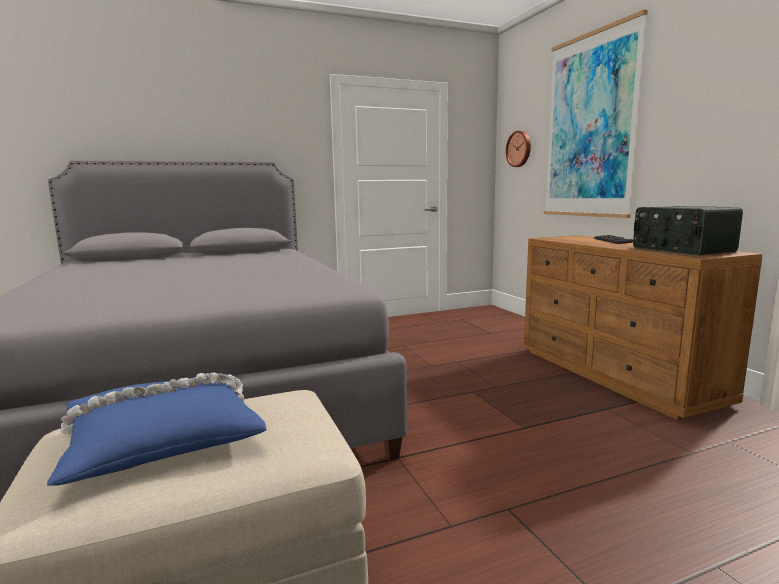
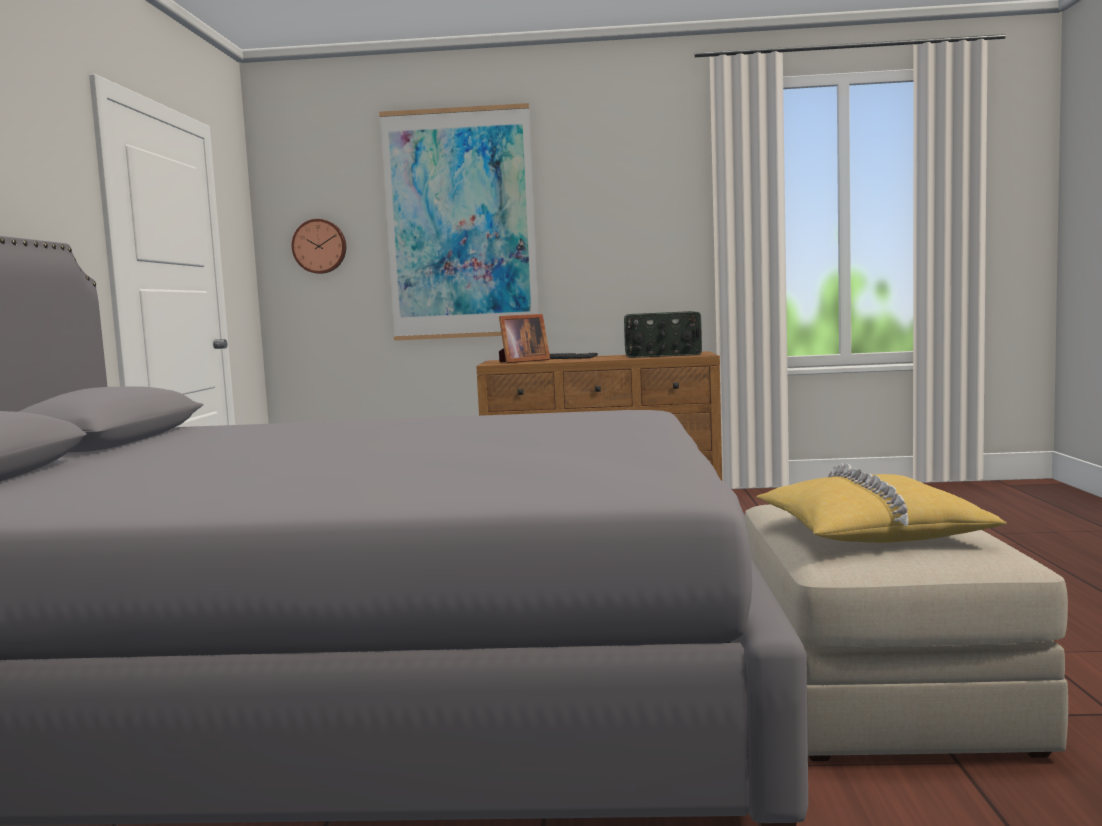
camera: 65 degrees left, 5 degrees down
blue pillow [47,372,267,486] -> yellow pillow [756,463,1007,543]
none -> picture frame [499,314,550,363]

